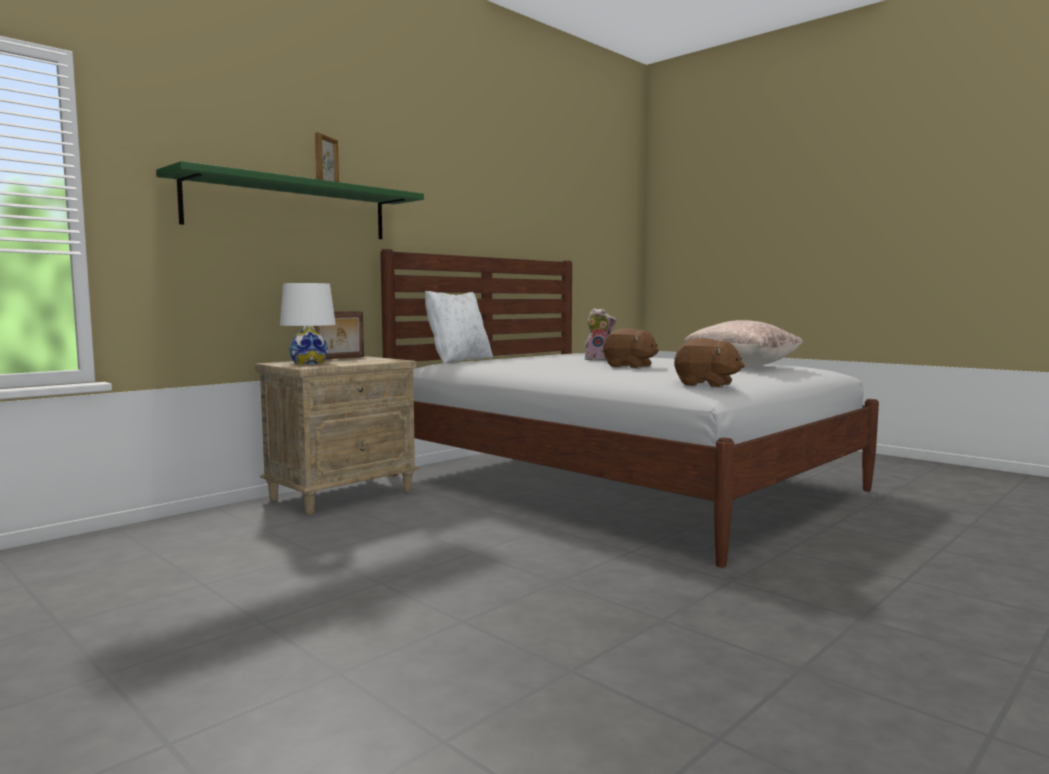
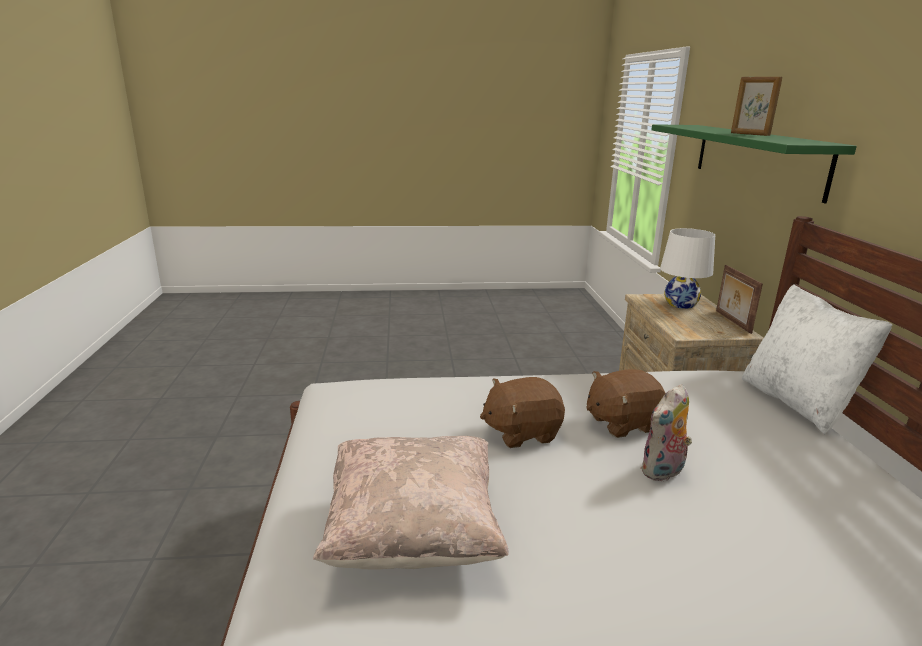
camera: 130 degrees right, 15 degrees up
brown plush toy [674,338,745,388] -> brown plush toy moved to [586,369,666,438]

